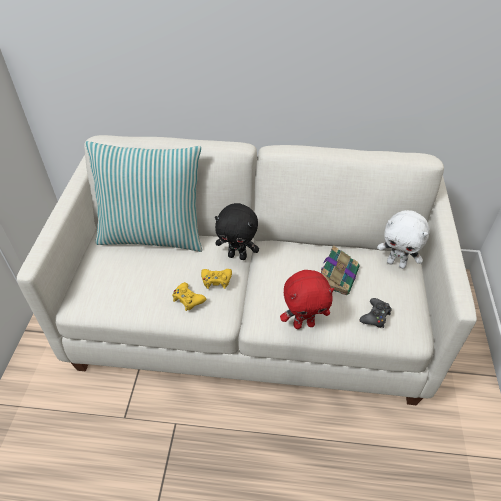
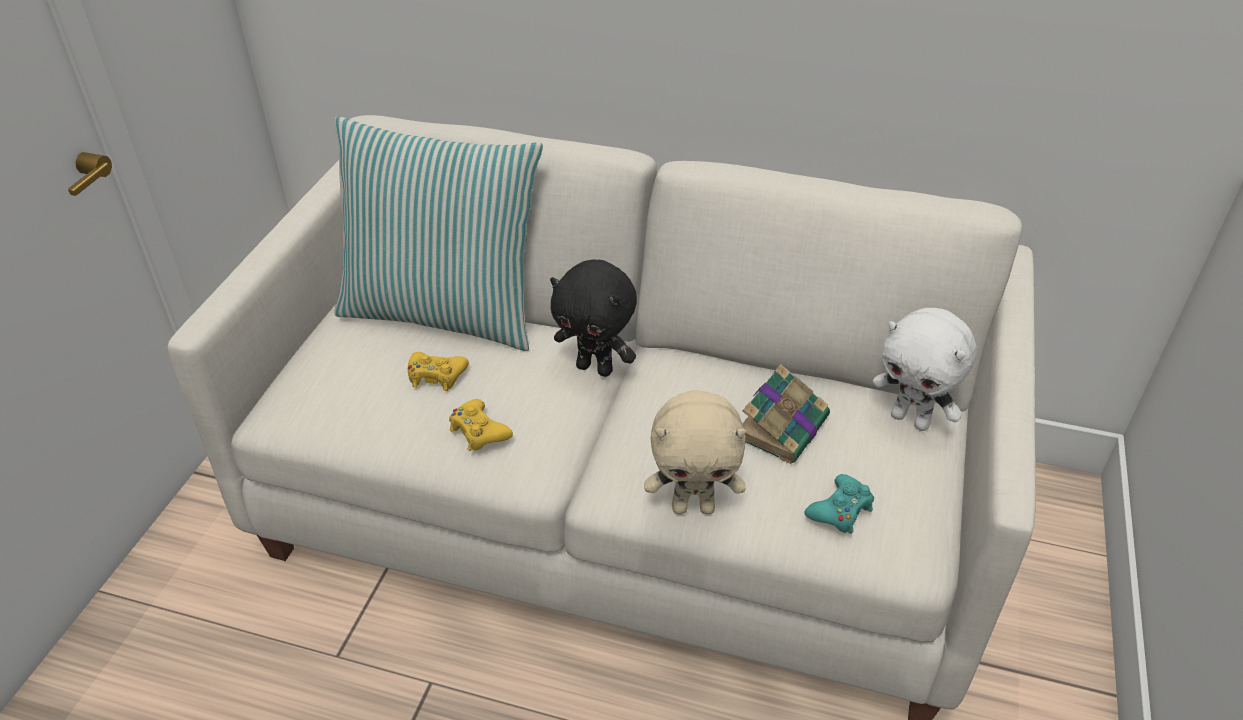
camera: 10 degrees right, 5 degrees down
yellow game controller [201,269,232,289] -> yellow game controller moved to [408,352,469,391]
red plush toy [280,270,334,329] -> beige plush toy [644,390,746,514]
black game controller [359,298,392,328] -> turquoise game controller [805,474,874,534]

